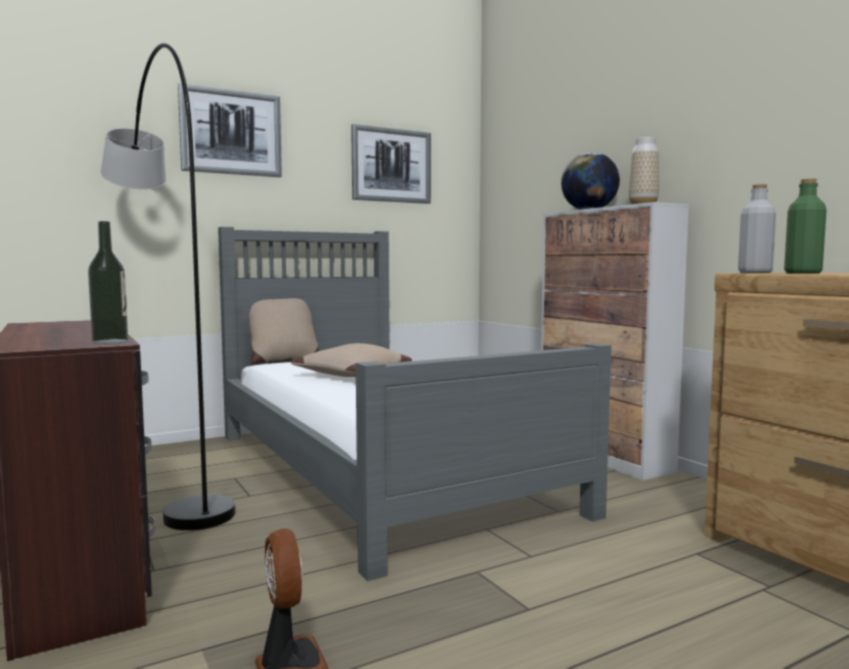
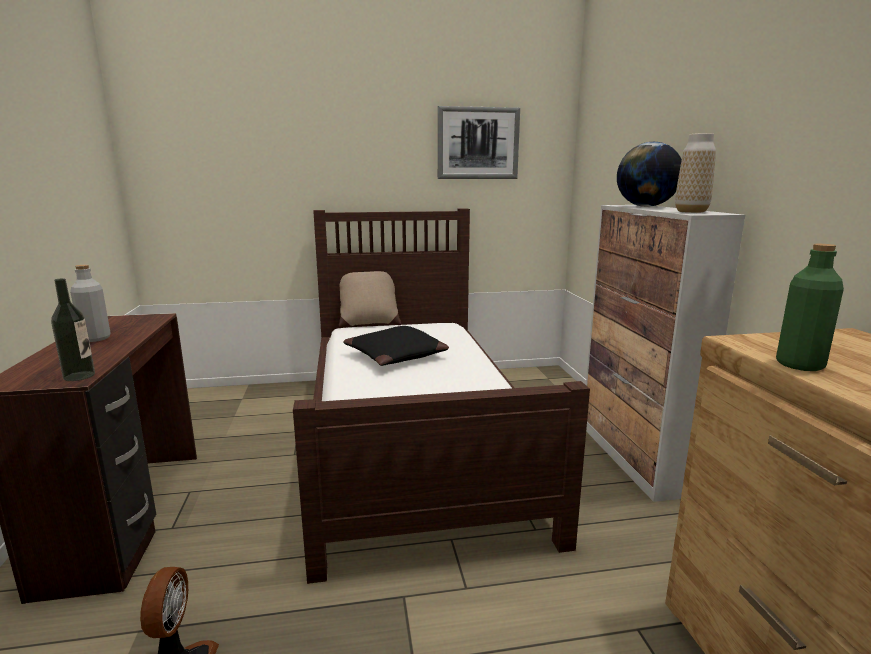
camera: 20 degrees right, 10 degrees up
grey floor lamp [101,43,235,530] -> none
picture [178,83,282,177] -> none
grey bed [218,227,611,581] -> brown bed [293,208,590,584]
beige pillow [291,343,412,377] -> black pillow [343,326,449,366]
grey bottle [738,184,776,273] -> grey bottle moved to [70,265,110,342]

